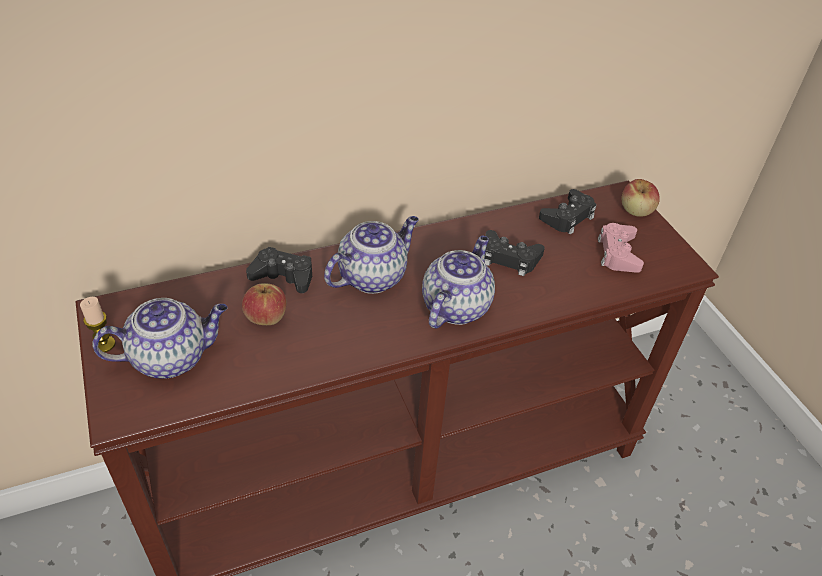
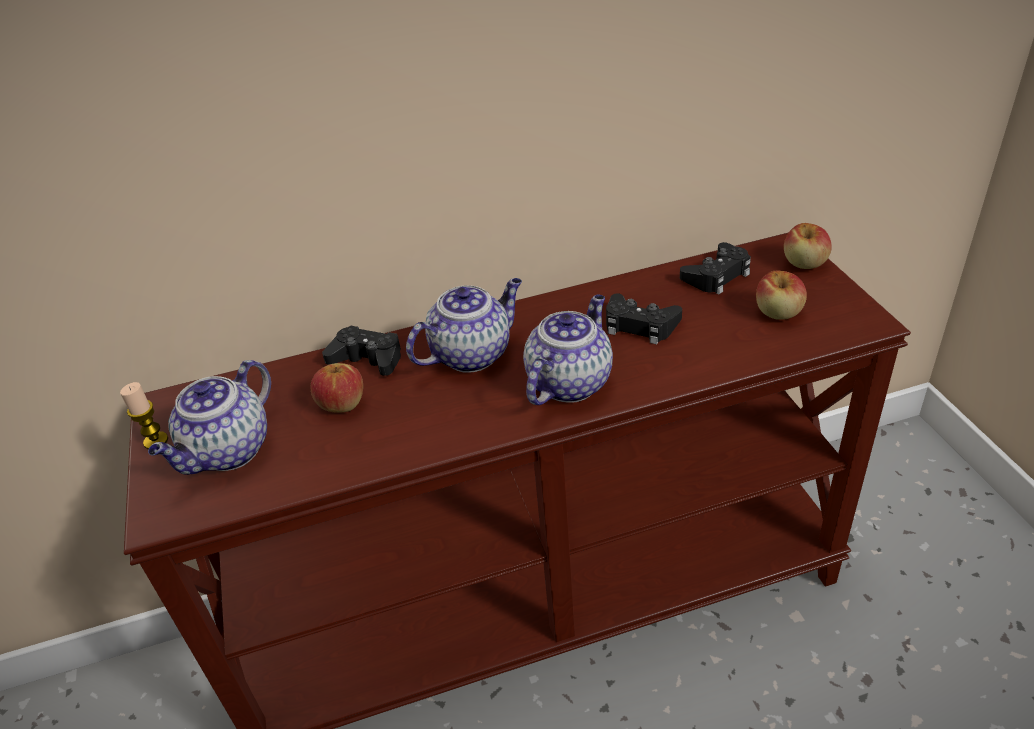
camera: 10 degrees right, 5 degrees down
teapot [92,298,227,379] -> teapot turned 135 degrees clockwise [148,360,271,475]
pink game controller [598,223,644,273] -> apple [756,271,807,320]

